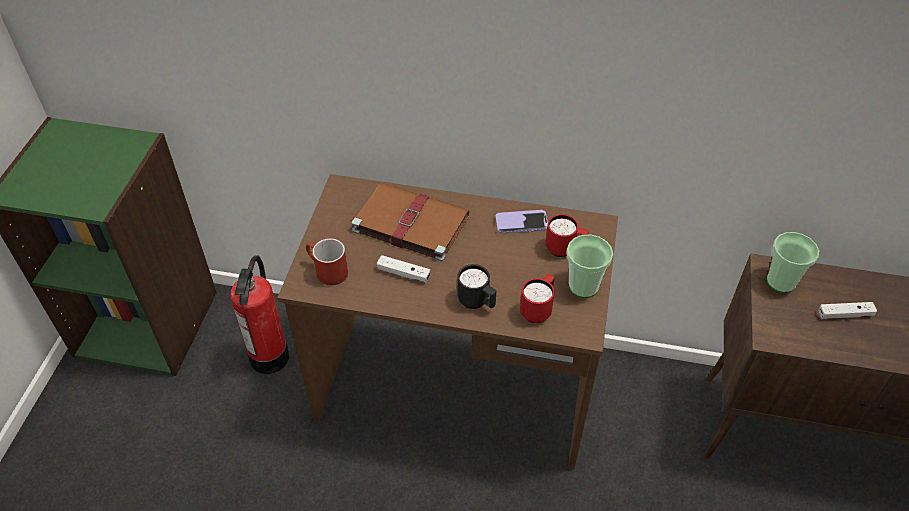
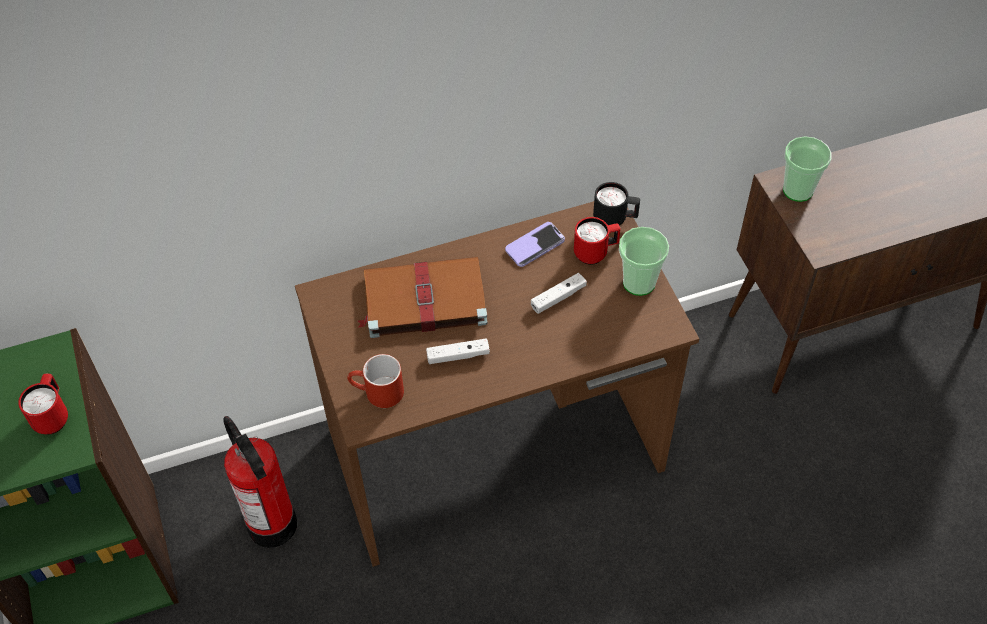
camera: 30 degrees left, 5 degrees up
black mug [457,264,496,309] -> black mug moved to [593,182,640,226]
red mug [520,274,555,323] -> red mug moved to [18,374,68,435]
white game controller [819,302,877,319] -> white game controller moved to [531,273,587,314]

